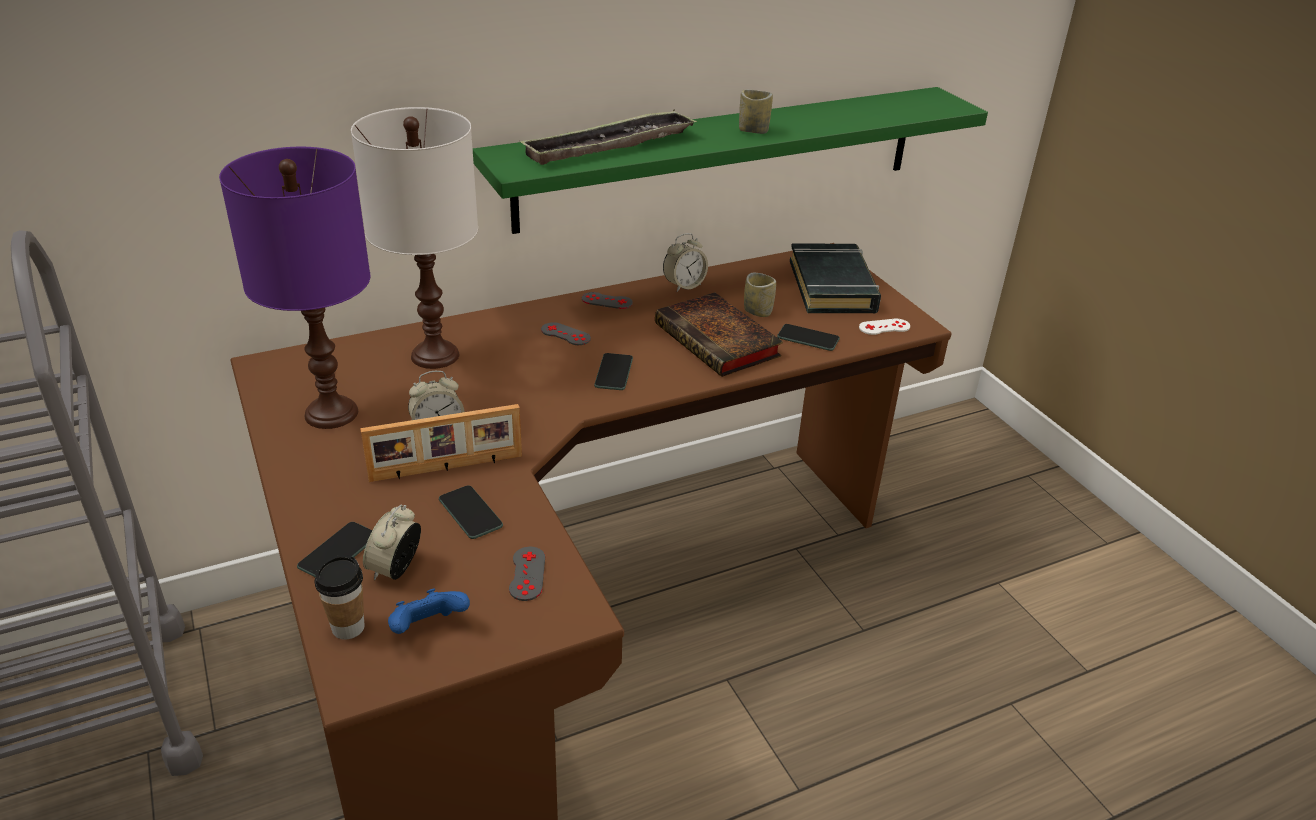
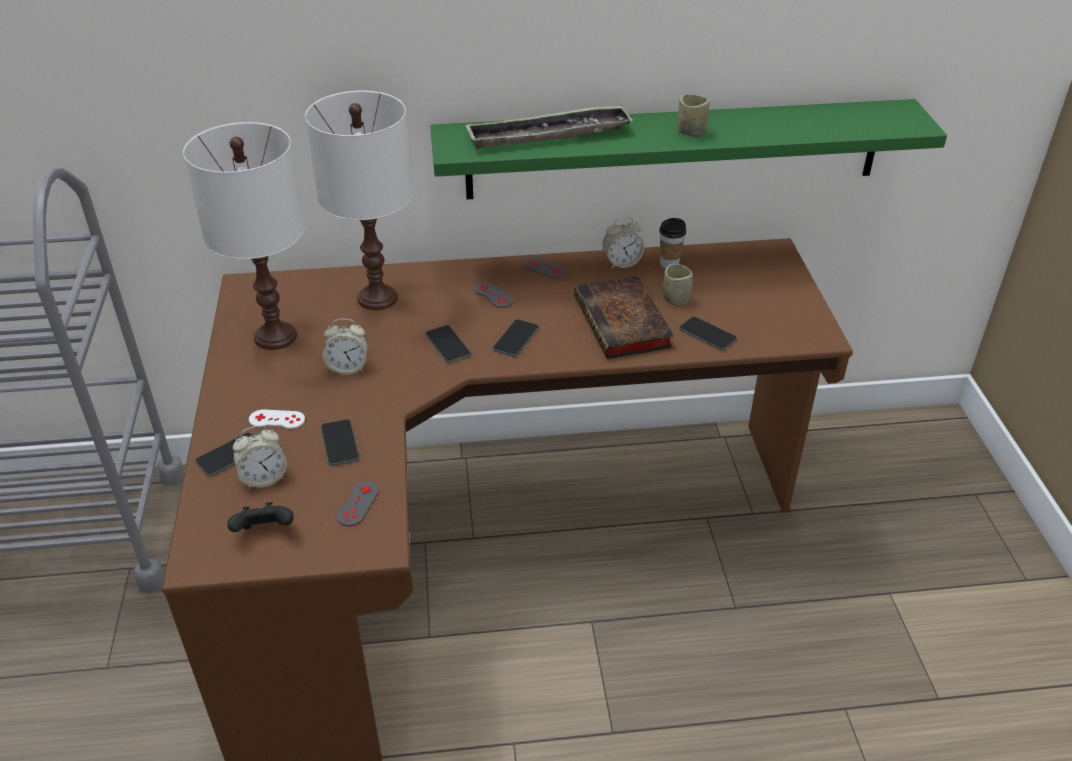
camera: 20 degrees right, 5 degrees up
purple table lamp [219,147,370,429] -> white table lamp [183,122,305,350]
cup [315,555,365,640] -> cup moved to [659,218,686,268]
picture frame [360,404,522,482] -> none
alarm clock [363,505,421,580] -> alarm clock turned 150 degrees counterclockwise [233,426,287,489]
blue game controller [388,588,470,634] -> black game controller [227,502,294,532]
black book [790,243,881,313] -> none
white game controller [859,319,910,335] -> white game controller moved to [249,409,305,429]
none -> phone [425,325,471,363]

